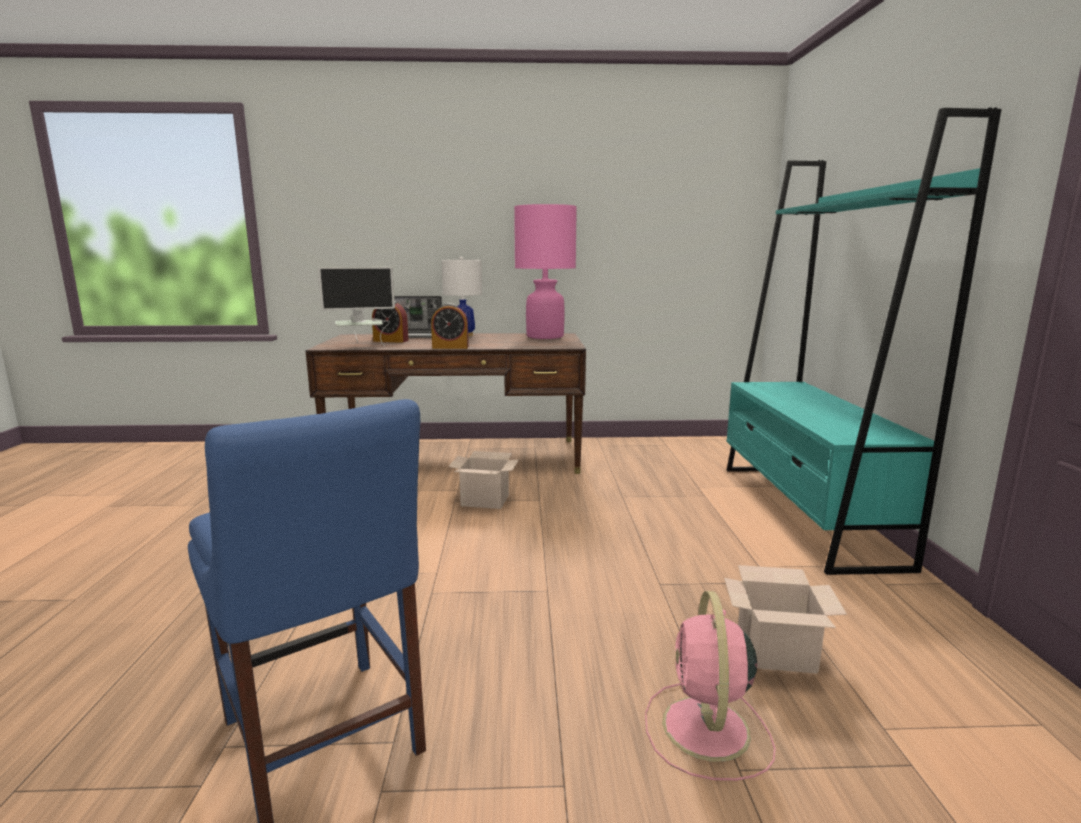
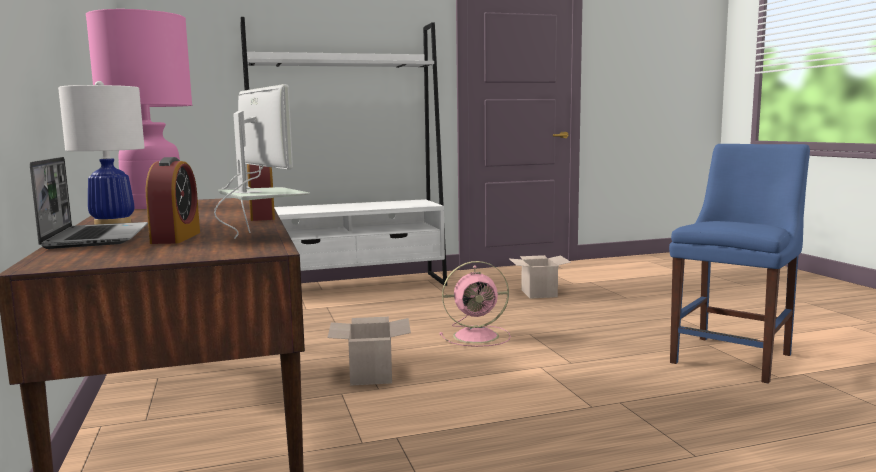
camera: 105 degrees left, 5 degrees down
pink fan [645,591,776,781] -> pink fan moved to [439,261,511,347]
turquoise bookcase [727,108,1002,575] -> white bookcase [240,17,447,286]

